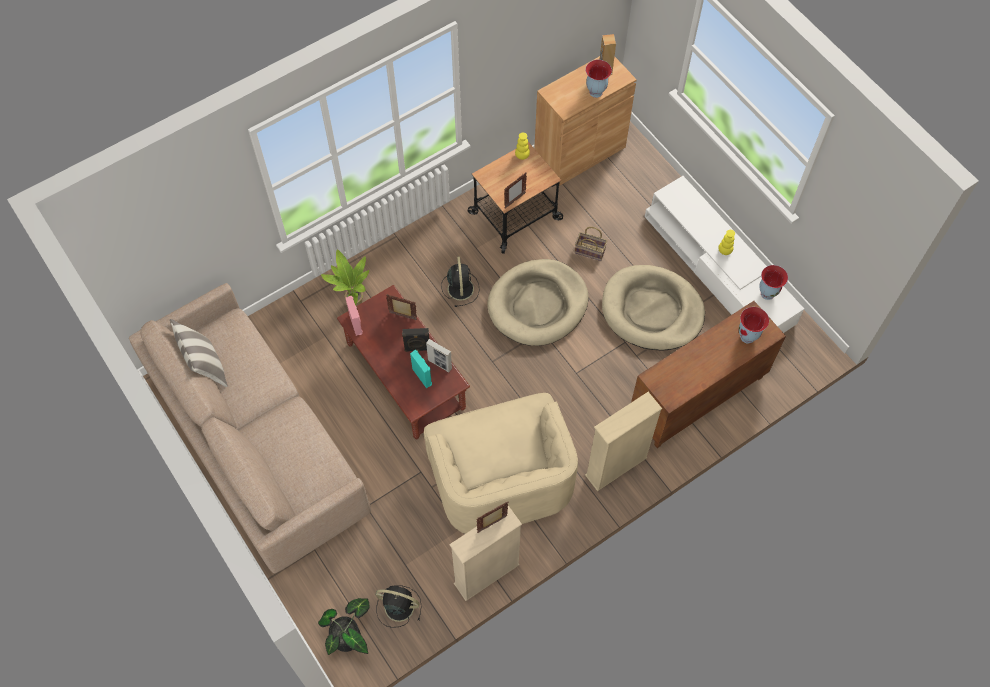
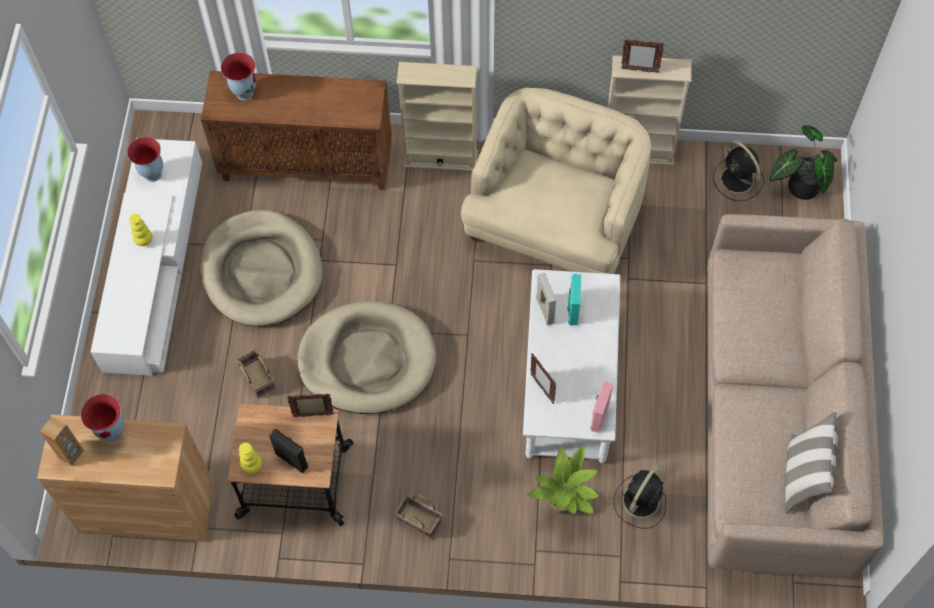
camera: 140 degrees left, 0 degrees up
brown coffee table [337,285,470,440] -> white coffee table [523,269,621,463]
black speaker [402,328,429,352] -> black speaker moved to [269,429,308,473]
black fan [441,257,479,307] -> black fan moved to [613,463,666,529]
none -> basket [395,494,442,539]

